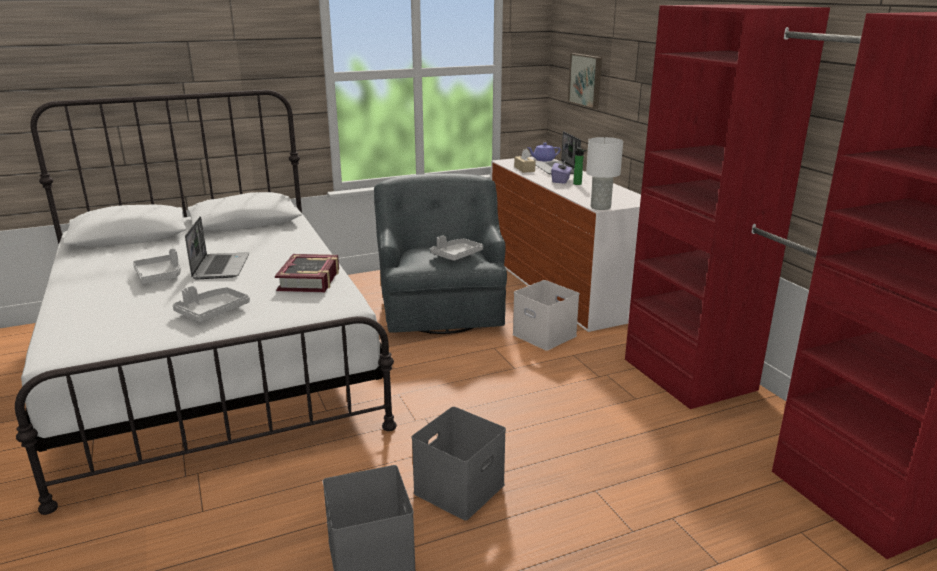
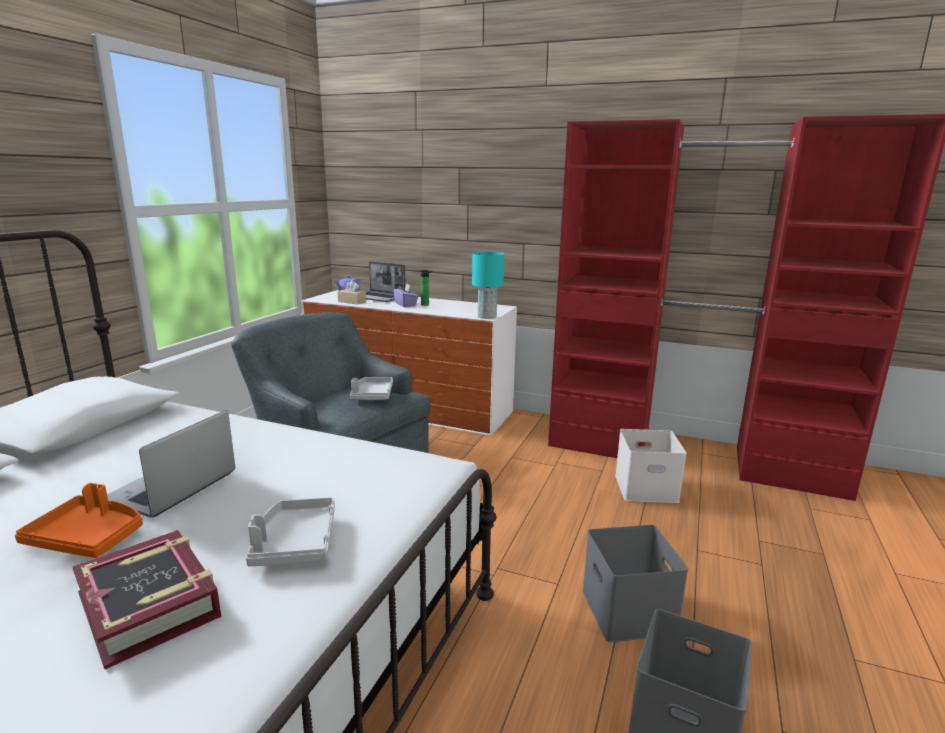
camera: 45 degrees left, 5 degrees down
grey tray [133,248,181,284] -> orange tray [15,483,143,558]
laptop [185,216,249,280] -> laptop turned 105 degrees counterclockwise [107,410,235,517]
book [275,254,339,292] -> book moved to [73,530,222,670]
white storage box [512,280,579,351] -> white storage box moved to [615,429,686,503]
picture [568,53,602,109] -> none
white table lamp [586,137,623,210] -> turquoise table lamp [472,251,505,319]

